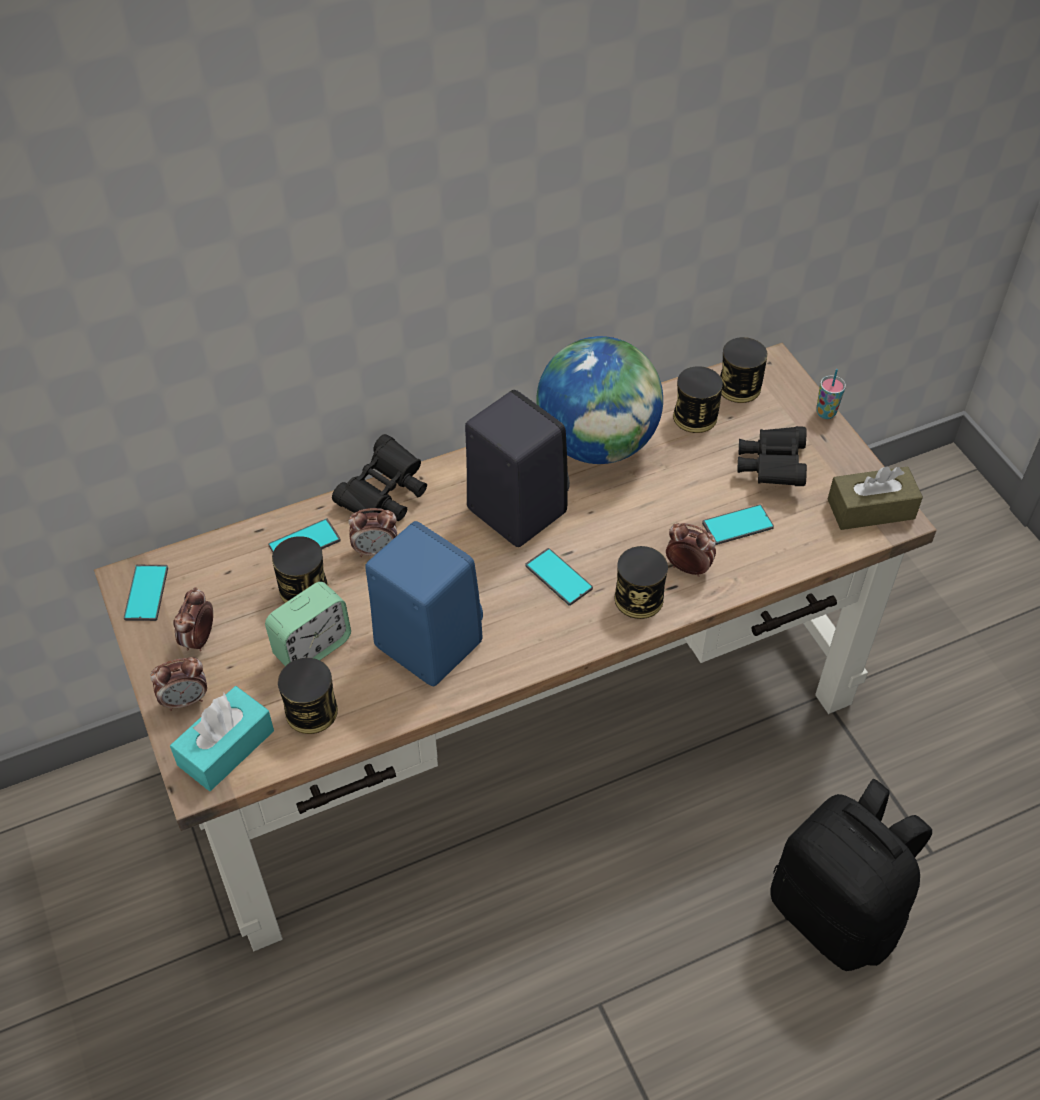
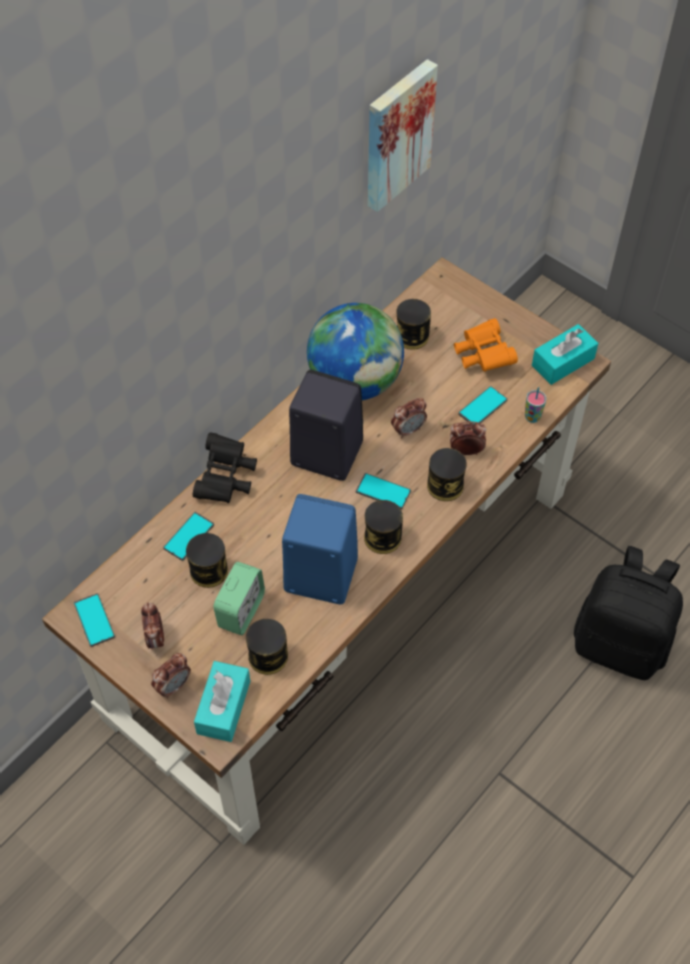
camera: 25 degrees left, 5 degrees up
alarm clock [349,508,397,557] -> alarm clock moved to [391,398,427,439]
can [720,337,768,403] -> can moved to [364,500,403,554]
black binoculars [737,426,807,486] -> orange binoculars [454,318,518,372]
cup [816,369,846,419] -> cup moved to [525,387,547,423]
brown tissue box [828,466,923,530] -> turquoise tissue box [532,324,598,385]
none -> picture [368,59,438,212]

